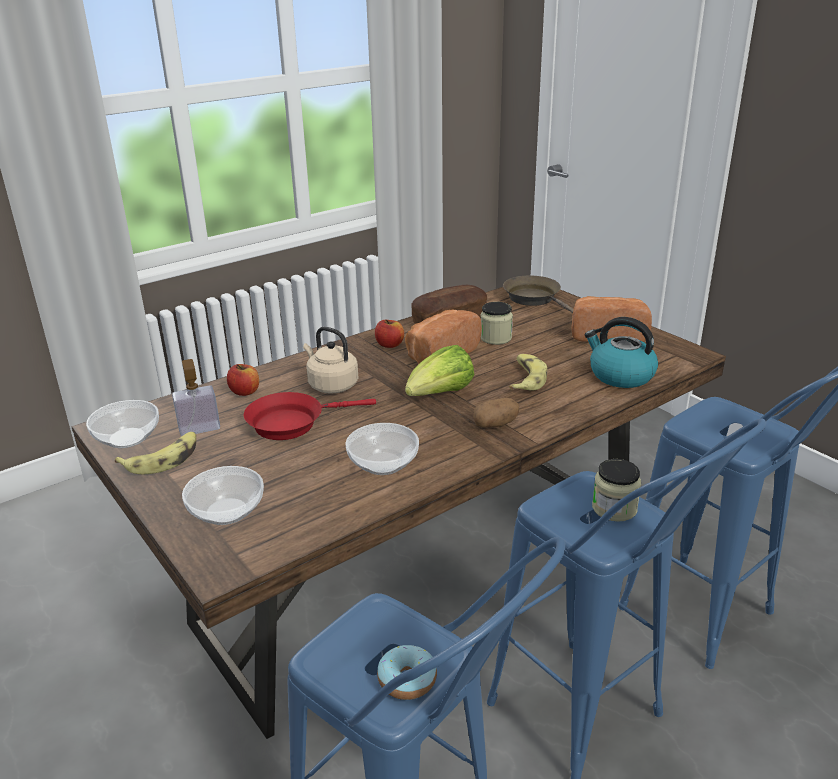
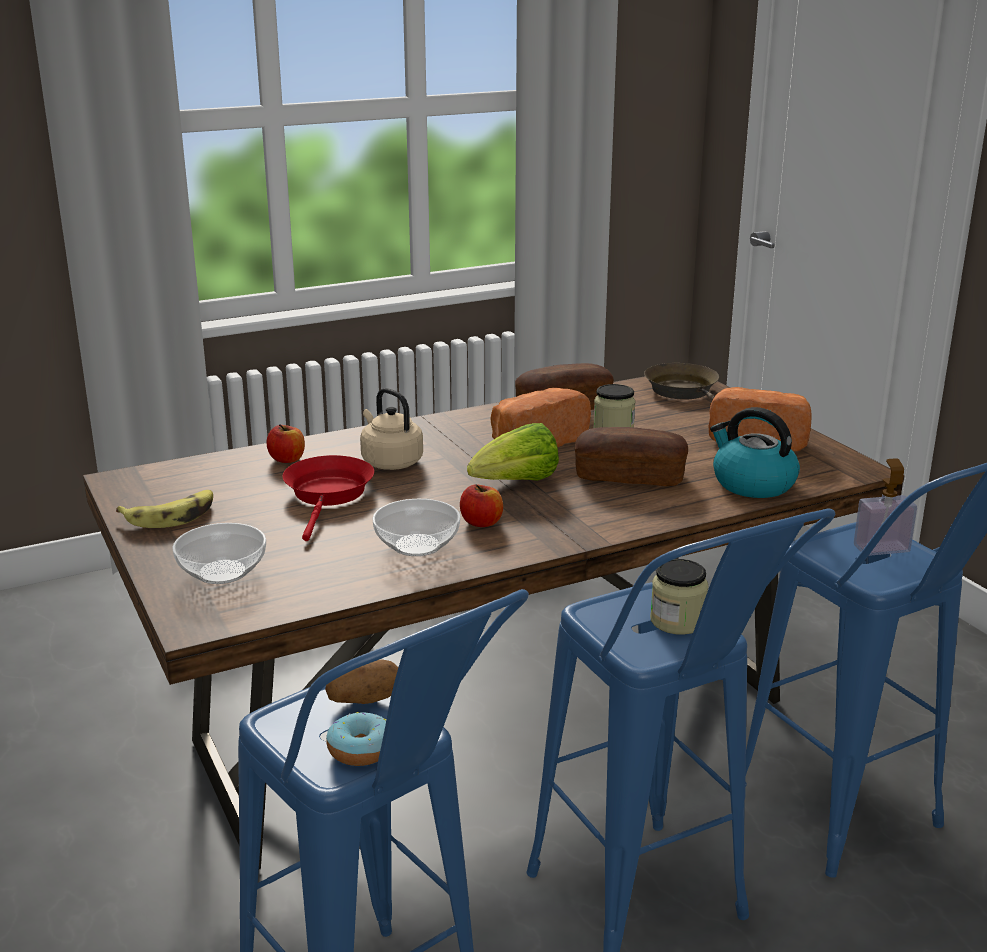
camera: 10 degrees right, 5 degrees down
bowl [86,400,159,448] -> none
soap dispenser [172,359,220,437] -> soap dispenser moved to [854,458,917,556]
red frying pan [244,392,376,440] -> red frying pan turned 105 degrees clockwise [282,455,374,541]
apple [375,319,404,348] -> apple moved to [460,484,503,527]
potato [473,398,519,428] -> potato moved to [325,660,398,704]
banana [509,354,547,391] -> bread [575,427,688,486]

